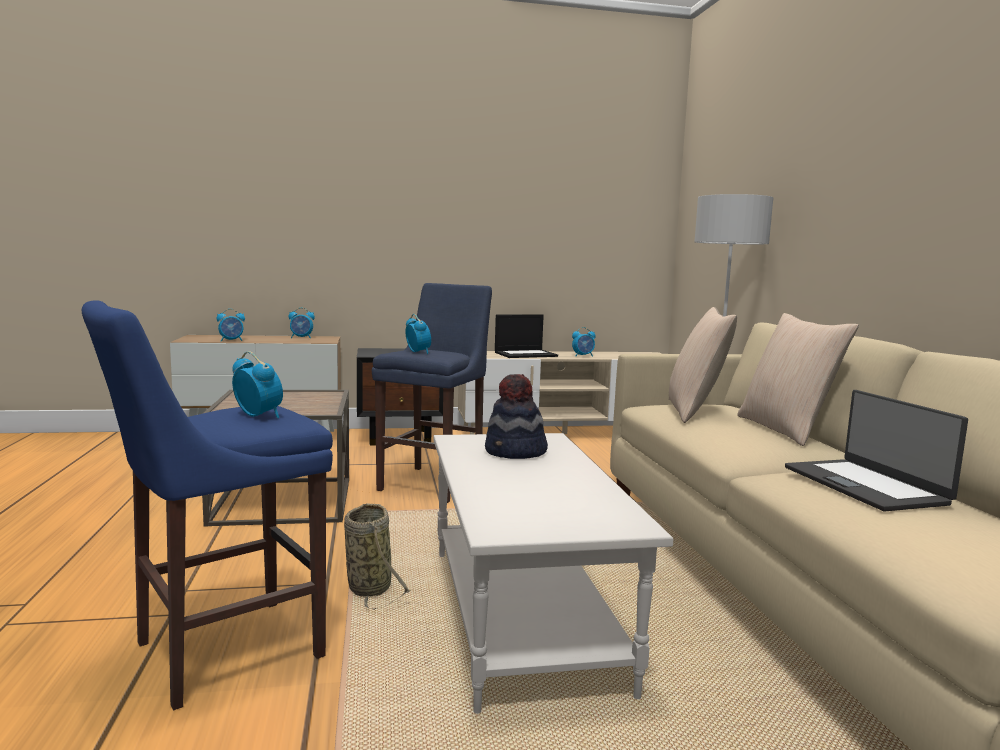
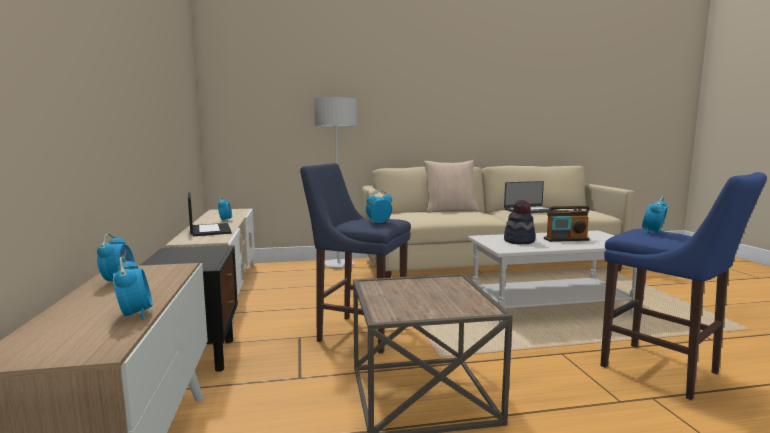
camera: 90 degrees left, 0 degrees up
basket [344,503,411,610] -> none
beige pillow [669,307,737,423] -> none
none -> radio [544,206,590,242]

